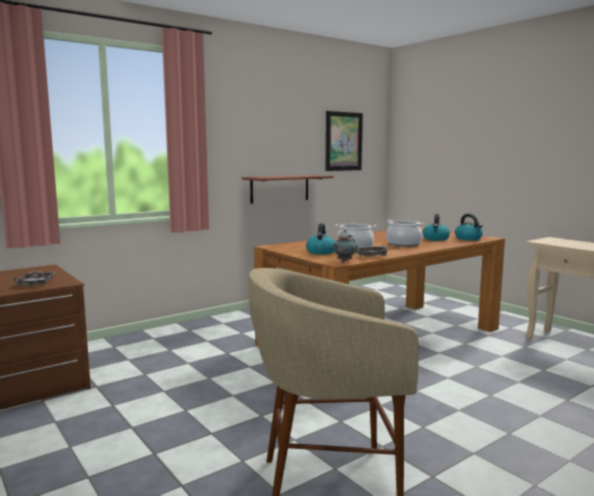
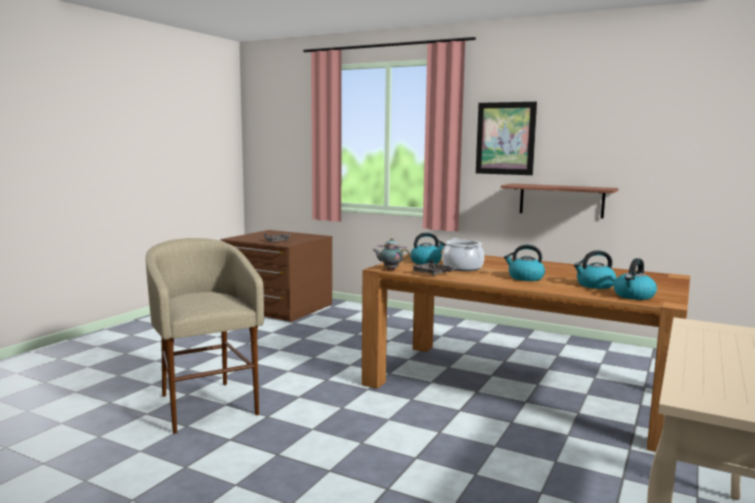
camera: 65 degrees right, 0 degrees up
picture [326,111,363,171] -> picture moved to [476,102,537,175]
cooking pot [386,220,423,247] -> kettle [504,245,545,281]

